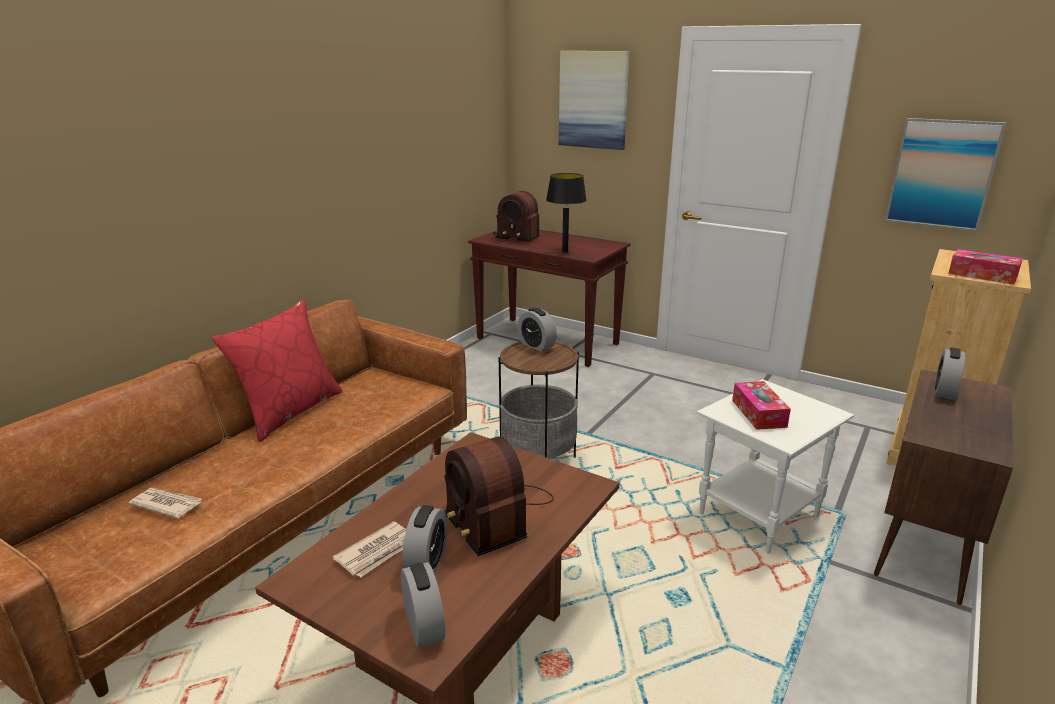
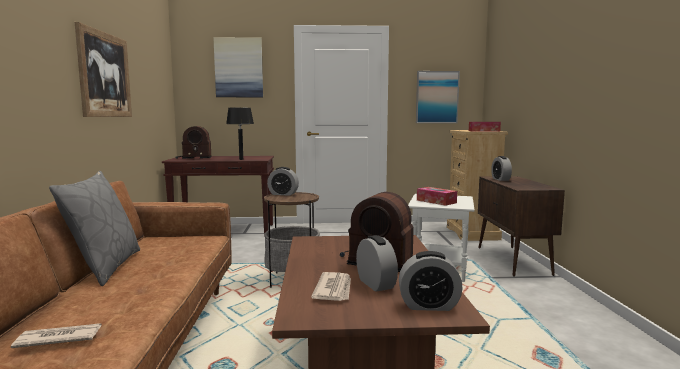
camera: 35 degrees left, 15 degrees down
red pillow [212,299,343,442] -> grey pillow [49,171,140,286]
alarm clock [401,562,445,648] -> alarm clock turned 150 degrees clockwise [399,251,463,311]
none -> picture [75,22,132,117]

